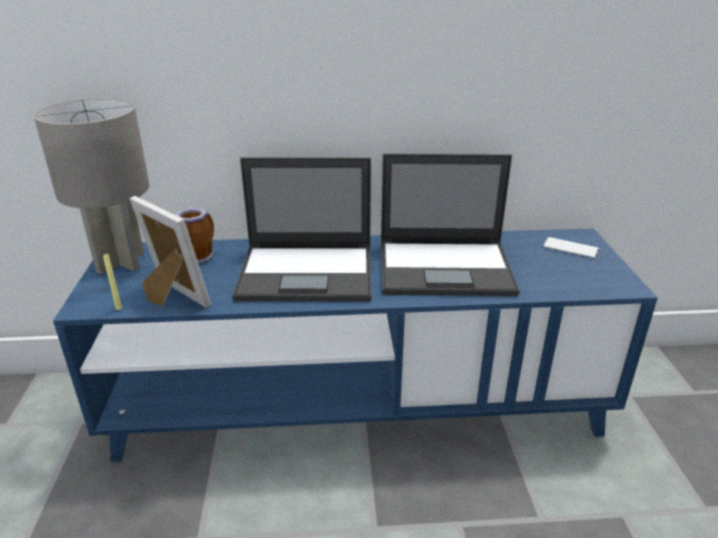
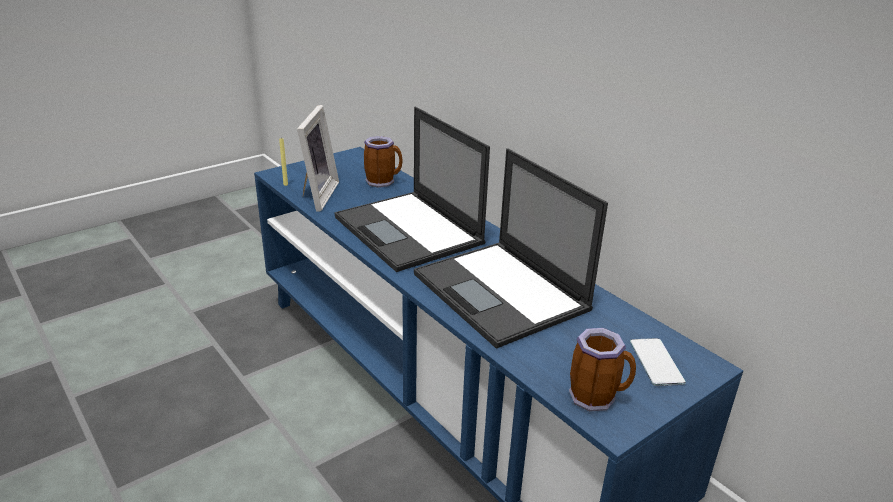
camera: 55 degrees right, 0 degrees up
grey table lamp [34,99,149,274] -> none
none -> mug [569,328,636,411]

